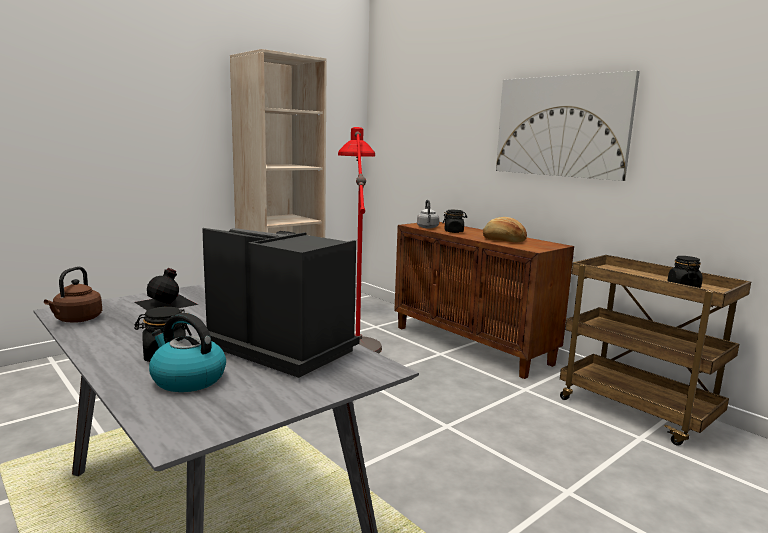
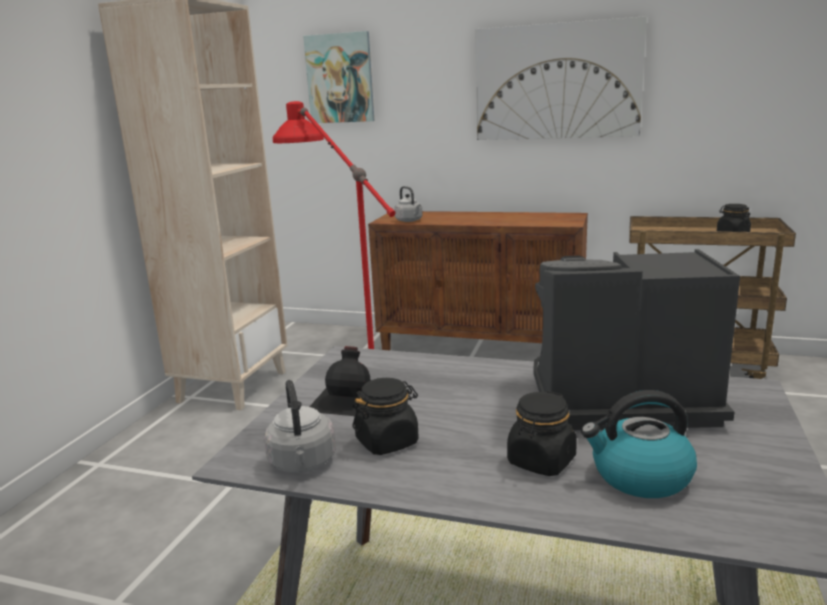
camera: 30 degrees left, 5 degrees up
brown kettle [44,266,102,323] -> grey kettle [264,380,336,473]
black jar [443,210,467,233] -> black jar moved to [352,378,419,455]
bread [483,217,527,242] -> none
none -> picture [303,31,375,123]

